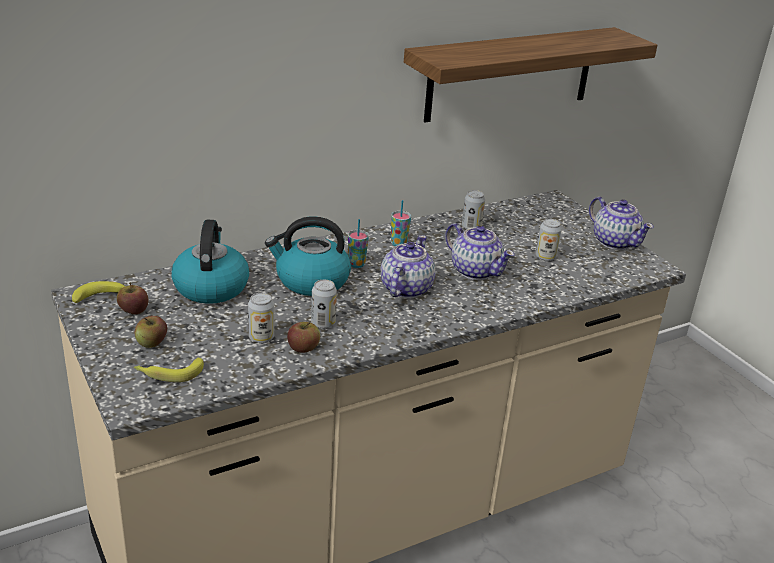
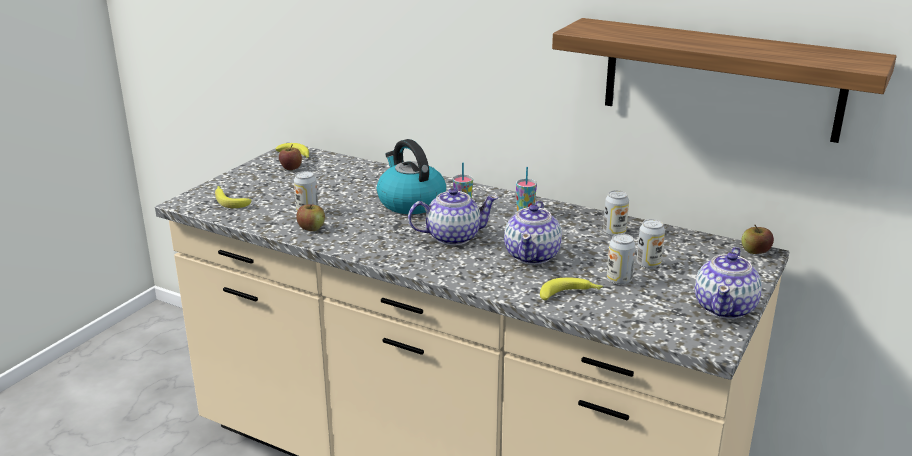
camera: 60 degrees right, 5 degrees down
apple [135,316,167,348] -> apple moved to [742,224,774,254]
kettle [171,220,249,304] -> none
can [311,280,337,329] -> can moved to [637,219,665,269]
none -> banana [540,278,603,300]

